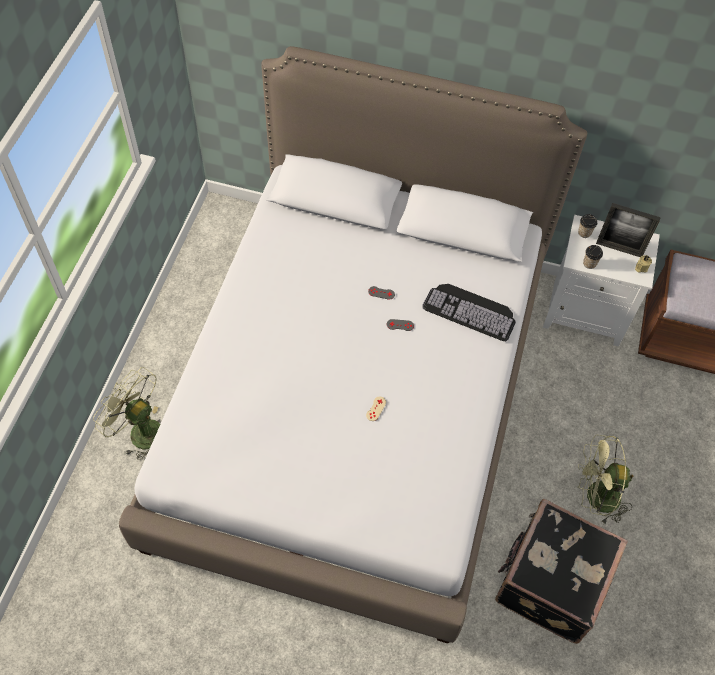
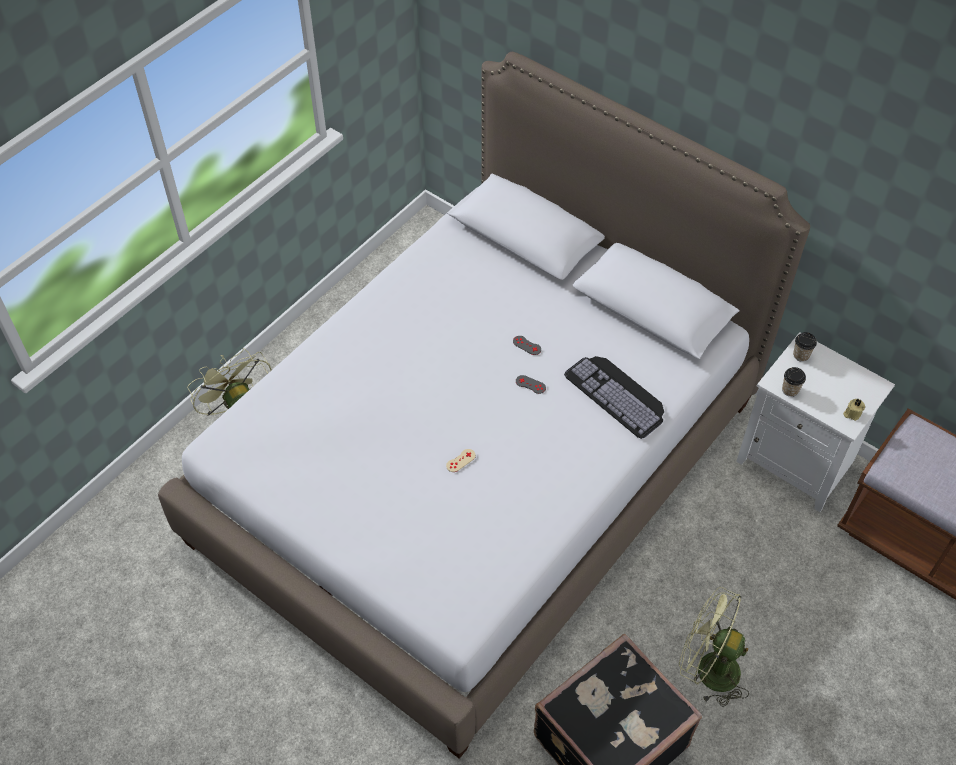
camera: 25 degrees right, 5 degrees down
picture frame [596,203,661,257] -> none

